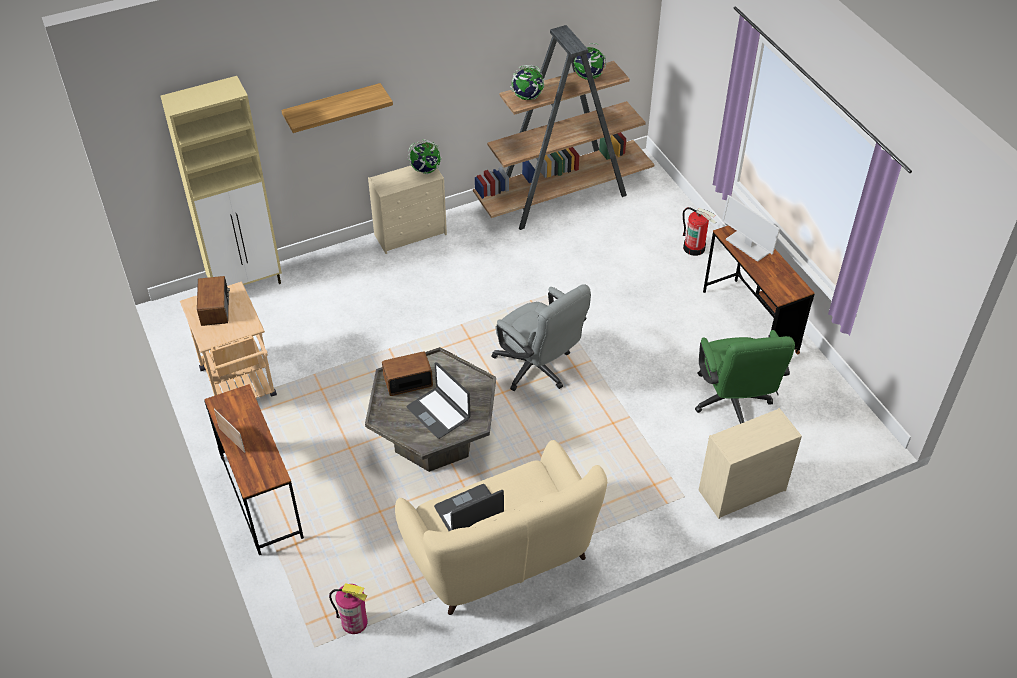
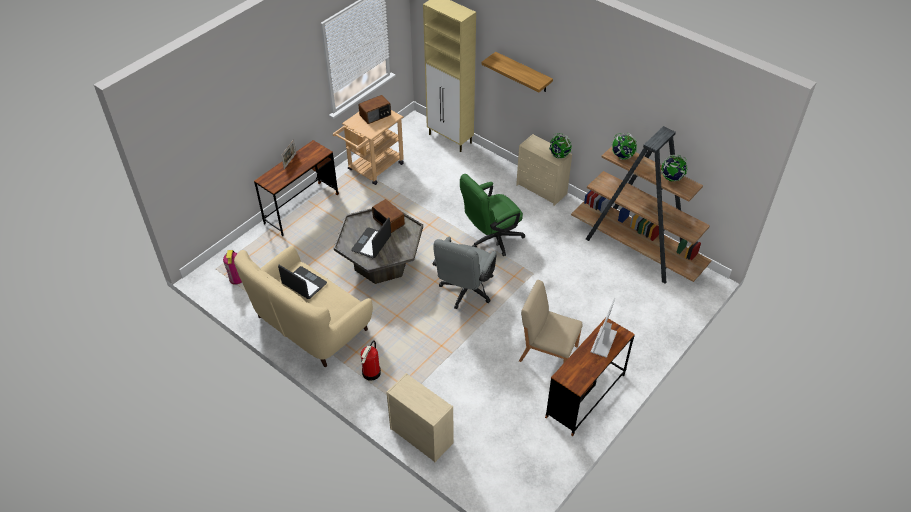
camera: 65 degrees right, 0 degrees up
fire extinguisher [683,207,716,256] -> fire extinguisher moved to [361,340,381,381]
green office chair [695,330,795,424] -> green office chair moved to [460,174,525,256]
none -> beige chair [519,280,583,364]

